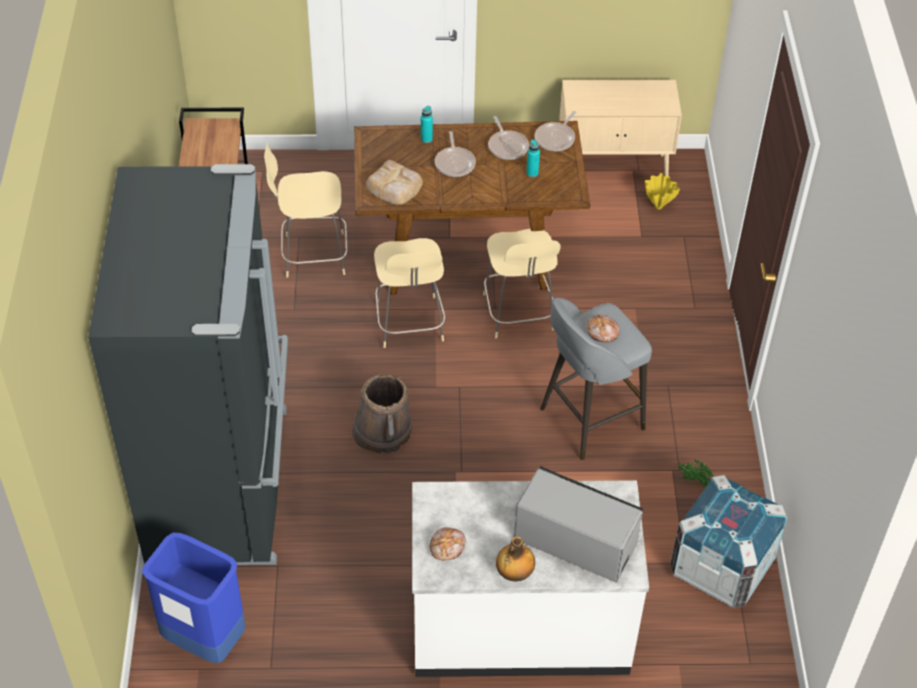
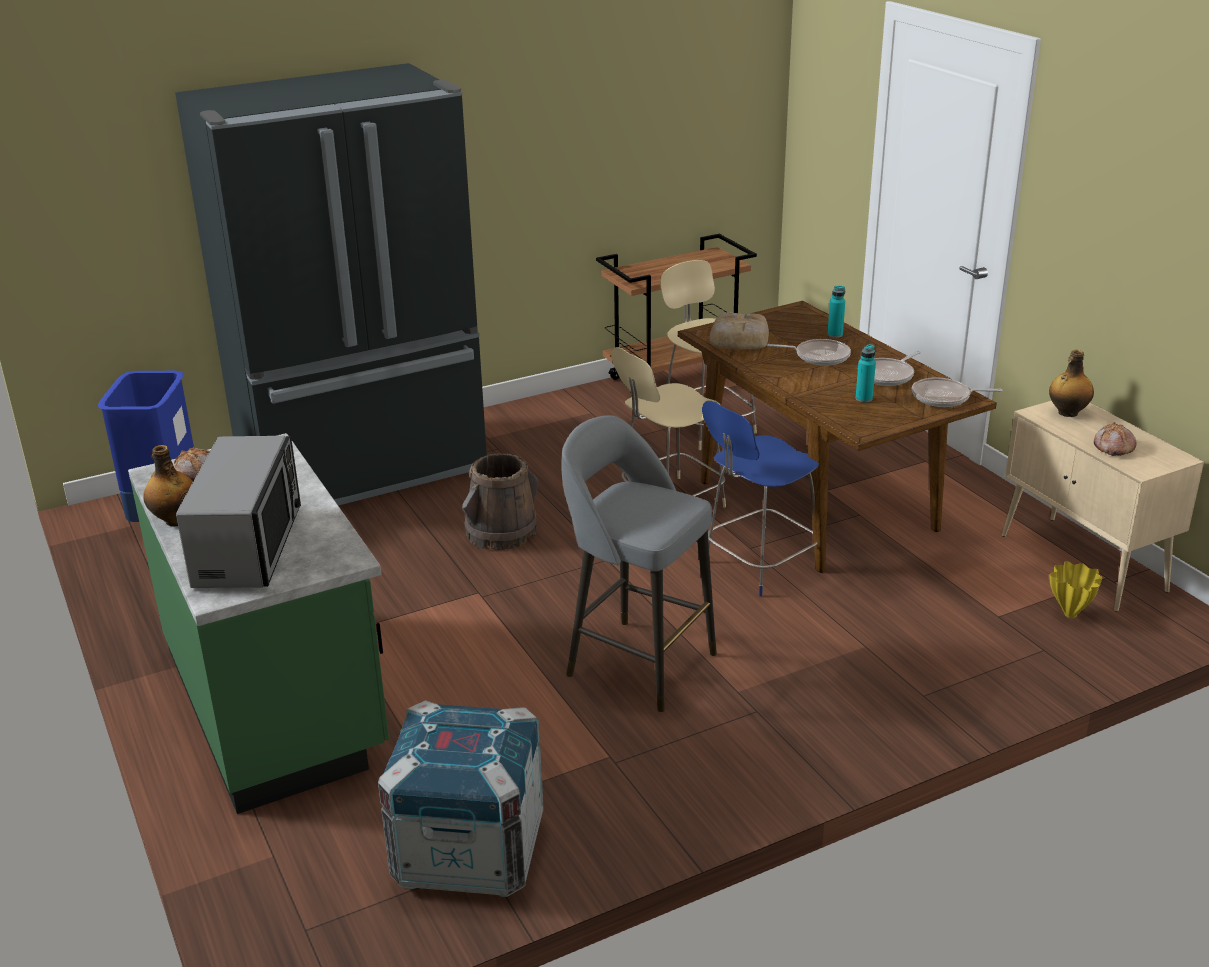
camera: 65 degrees right, 20 degrees down
white counter [412,480,649,677] -> green counter [128,433,389,814]
frying pan [435,131,476,177] -> frying pan turned 135 degrees counterclockwise [767,339,851,366]
beige chair [483,228,561,338] -> blue chair [702,401,819,596]
bread [586,315,619,342] -> bread moved to [1094,422,1137,456]
potted plant [677,459,714,488] -> none
none -> bottle [1049,350,1094,417]

